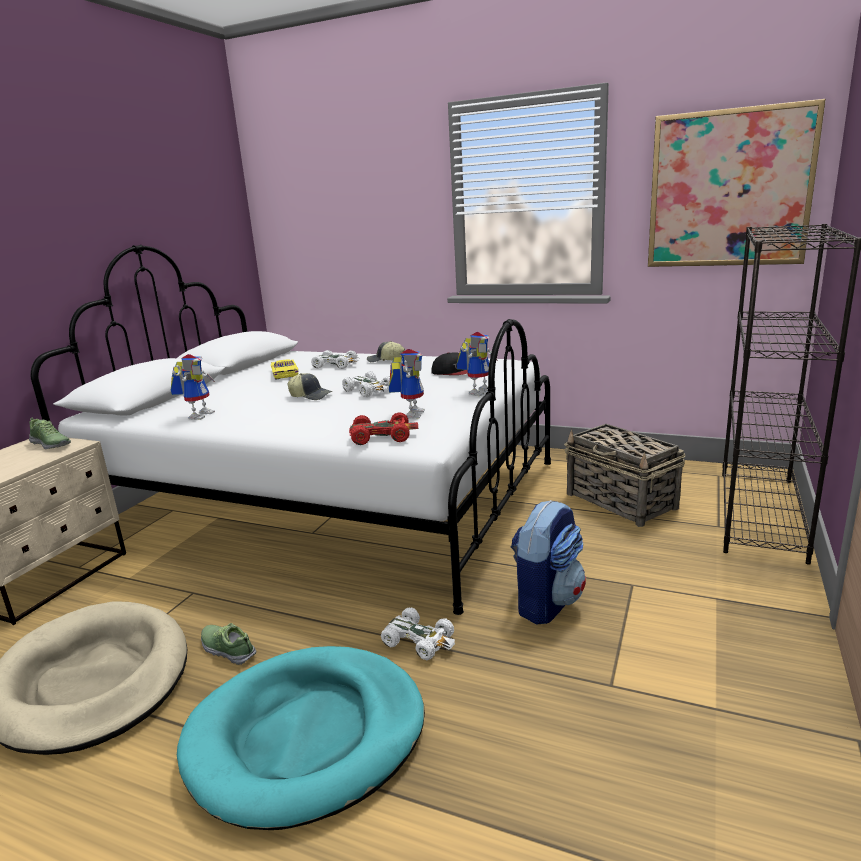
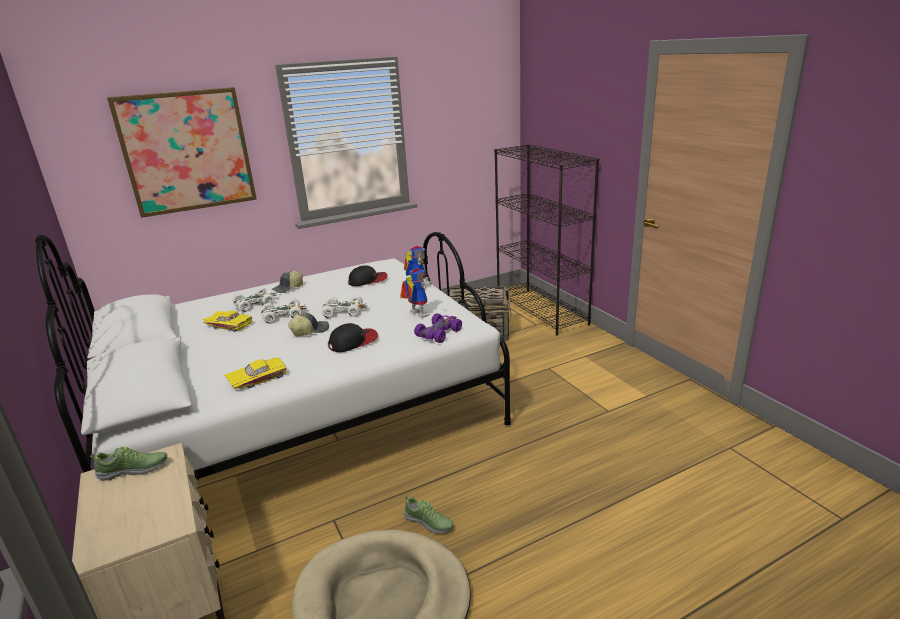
camera: 50 degrees left, 5 degrees up
toy robot [171,354,216,420] -> yellow toy car [225,357,286,388]
turquoise dog bed [177,646,425,830] -> none
shoe [201,623,257,665] -> shoe turned 135 degrees counterclockwise [404,496,454,534]
red toy car [349,412,418,445] -> purple toy car [414,313,462,343]
white toy car [381,607,455,660] -> white toy car moved to [261,299,307,324]
backpack [511,500,586,624] -> none
picture [648,99,826,267] -> picture moved to [107,87,257,218]
none -> cap [328,323,378,352]

